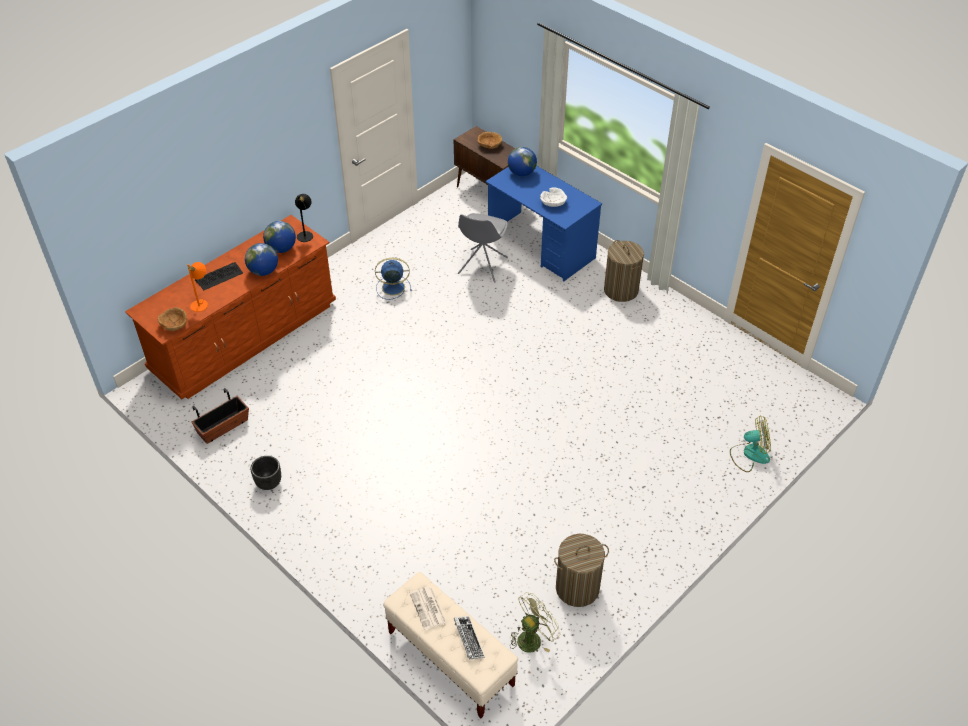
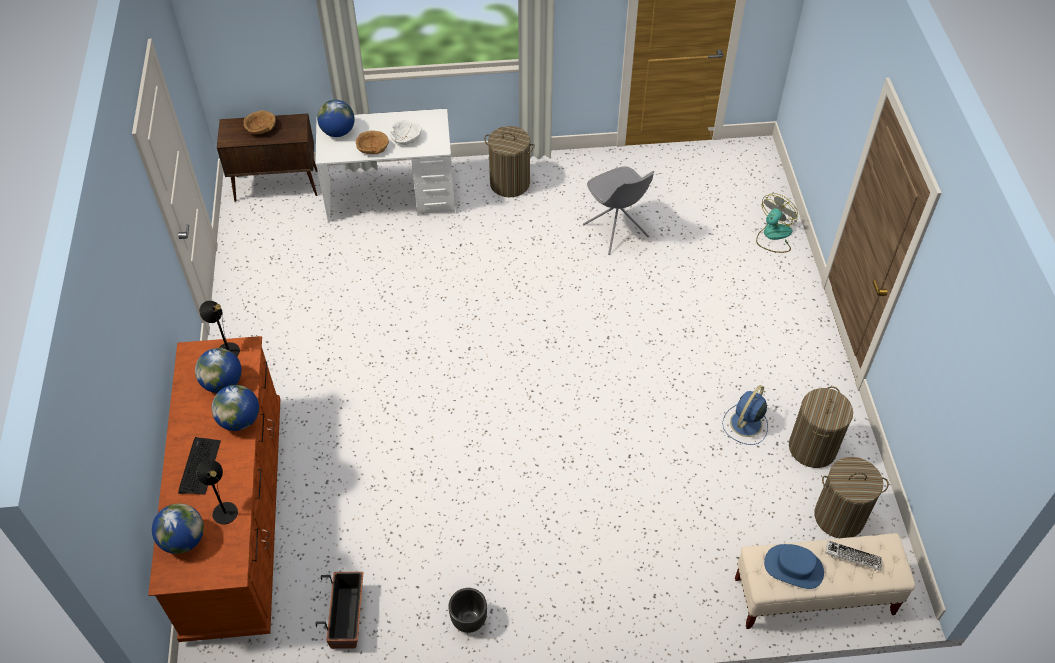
camera: 50 degrees left, 5 degrees up
brown bowl [158,307,187,331] -> brown bowl moved to [356,131,389,154]
orange table lamp [187,262,208,312] -> black table lamp [197,460,238,525]
blue fan [375,258,412,300] -> blue fan moved to [722,385,768,445]
newspaper [410,586,446,630] -> blue hat [764,544,824,589]
grey chair [458,213,508,283] -> grey chair moved to [583,166,655,255]
blue desk [486,166,602,282] -> white desk [315,109,455,222]
green fan [510,592,561,653] -> laundry basket [814,457,889,538]
none -> globe [152,503,204,554]

